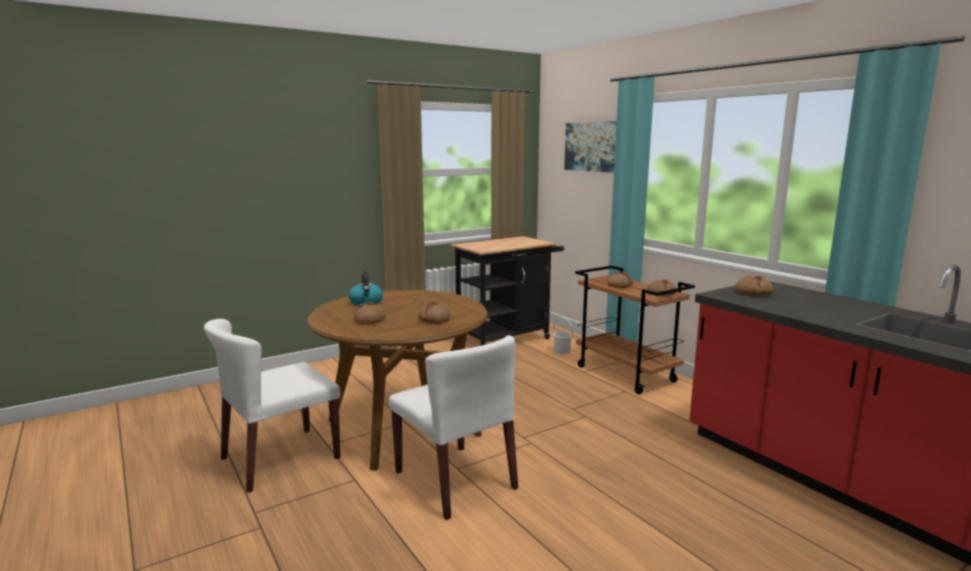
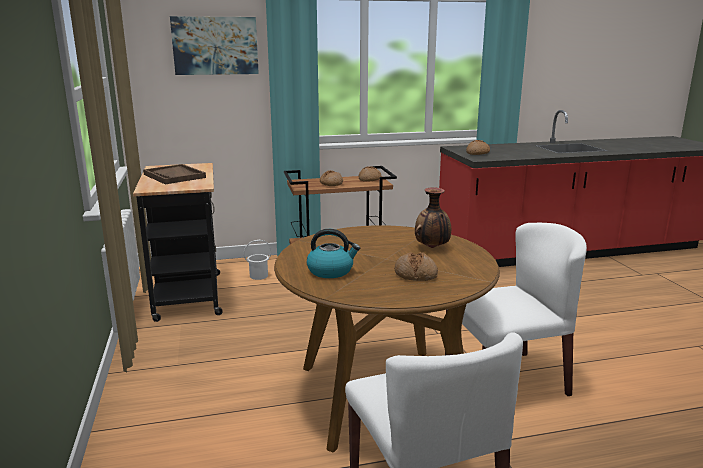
camera: 70 degrees left, 5 degrees up
bread [418,302,450,324] -> vase [415,187,451,248]
none -> brown tray [143,164,206,184]

